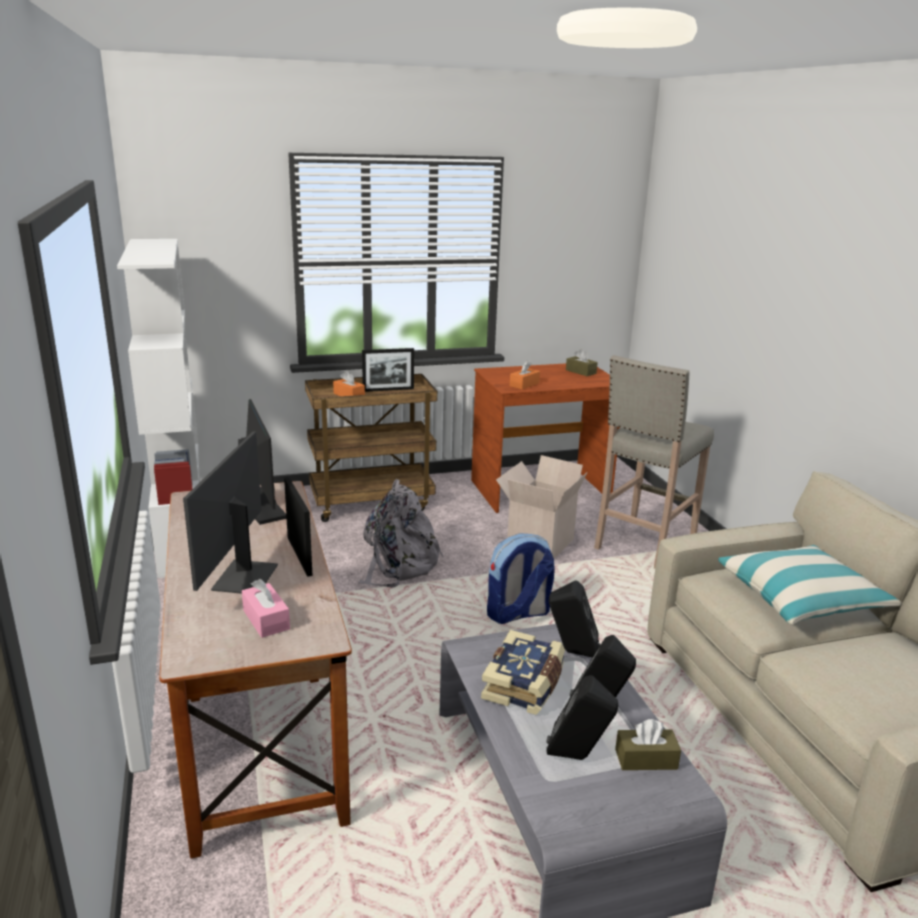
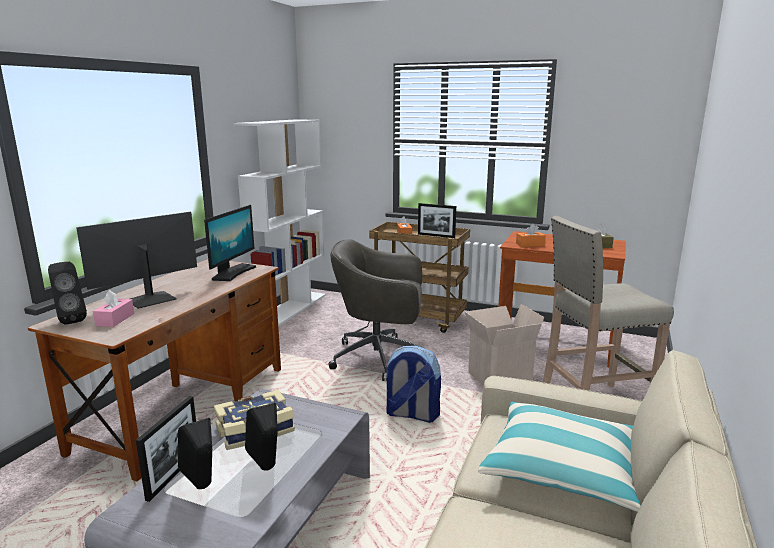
camera: 40 degrees right, 5 degrees down
picture frame [284,477,313,577] -> picture frame moved to [136,396,196,502]
grey backpack [359,479,444,587] -> grey office chair [328,239,423,381]
black speaker [549,580,600,658] -> black speaker moved to [48,262,87,325]
brown tissue box [615,719,681,770] -> none

